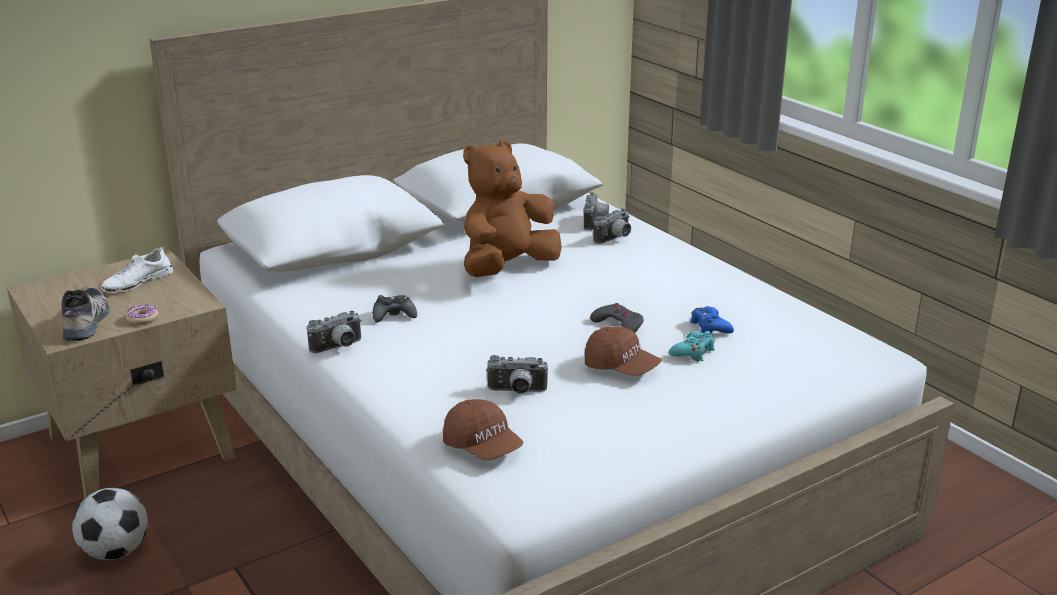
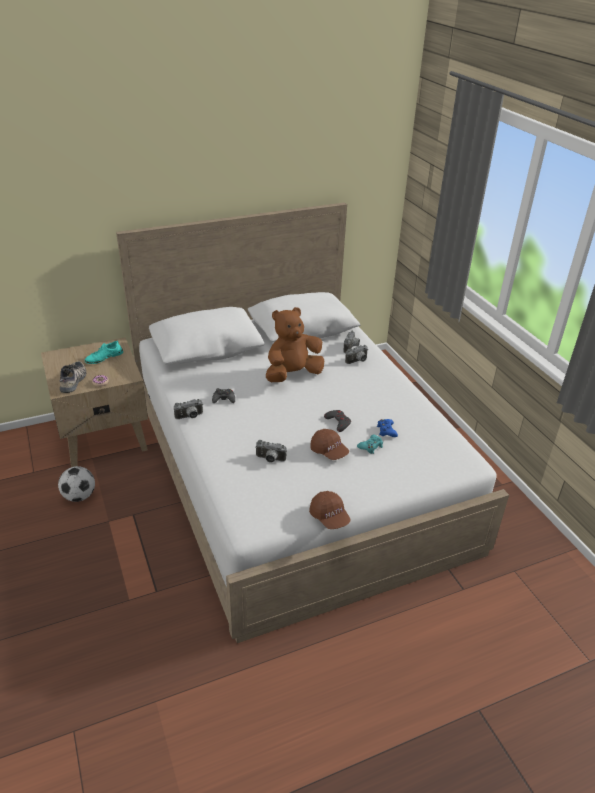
camera: 10 degrees right, 10 degrees up
white shoe [101,247,173,293] -> turquoise shoe [85,340,123,364]
brown cap [443,399,523,460] -> brown cap moved to [309,491,351,529]

